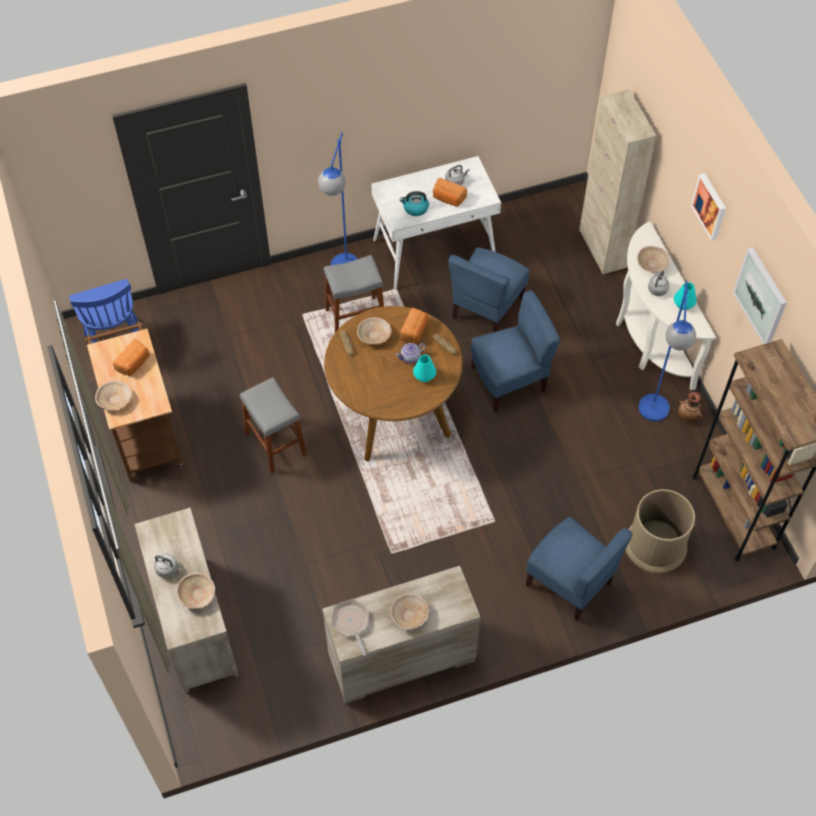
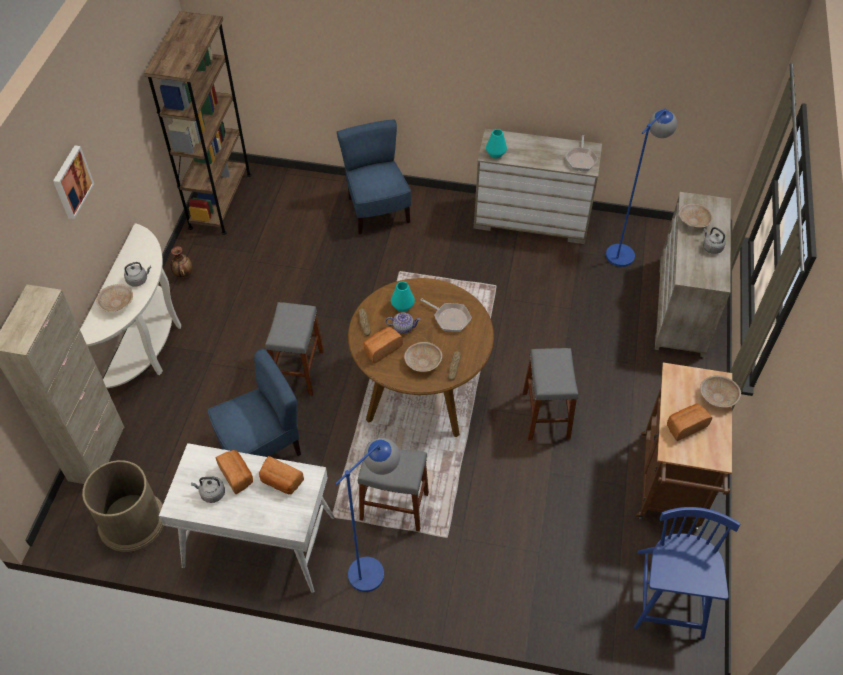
camera: 150 degrees left, 5 degrees down
beige bowl [390,593,429,630] -> none
kettle [400,191,429,216] -> bread [259,456,304,494]
blue chair [471,290,560,412] -> grey stool [265,302,324,396]
brown trash can [626,489,695,573] -> brown trash can moved to [82,460,164,552]
blue floor lamp [639,281,696,421] -> blue floor lamp moved to [606,109,677,267]
turquoise vase [674,282,696,310] -> turquoise vase moved to [486,129,507,159]
picture [733,247,787,344] -> none
none -> frying pan [420,298,472,332]

